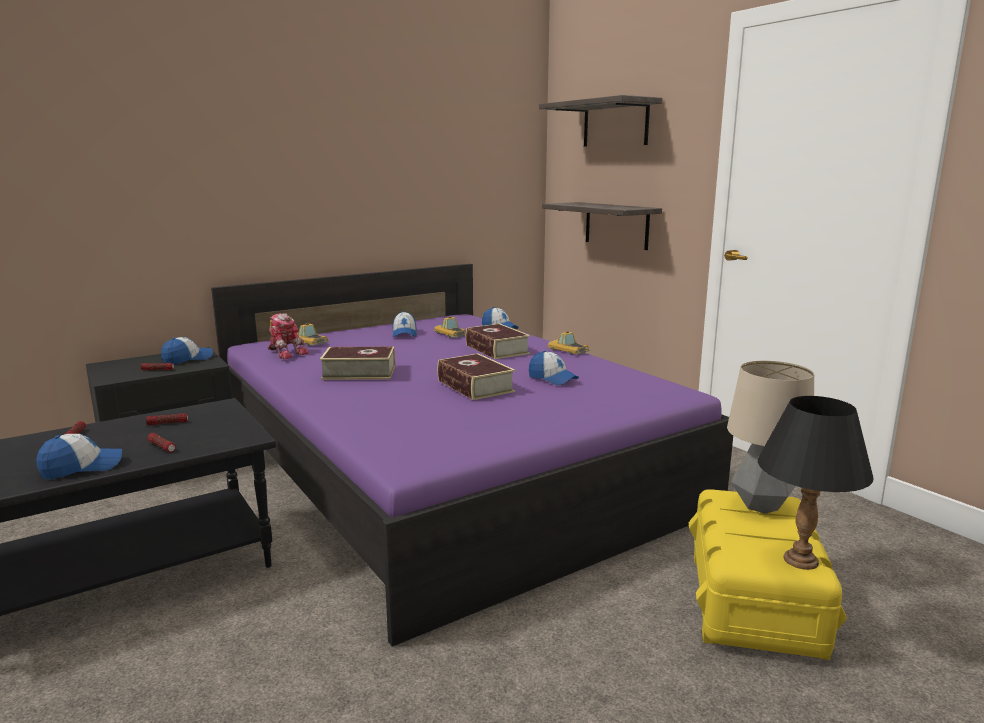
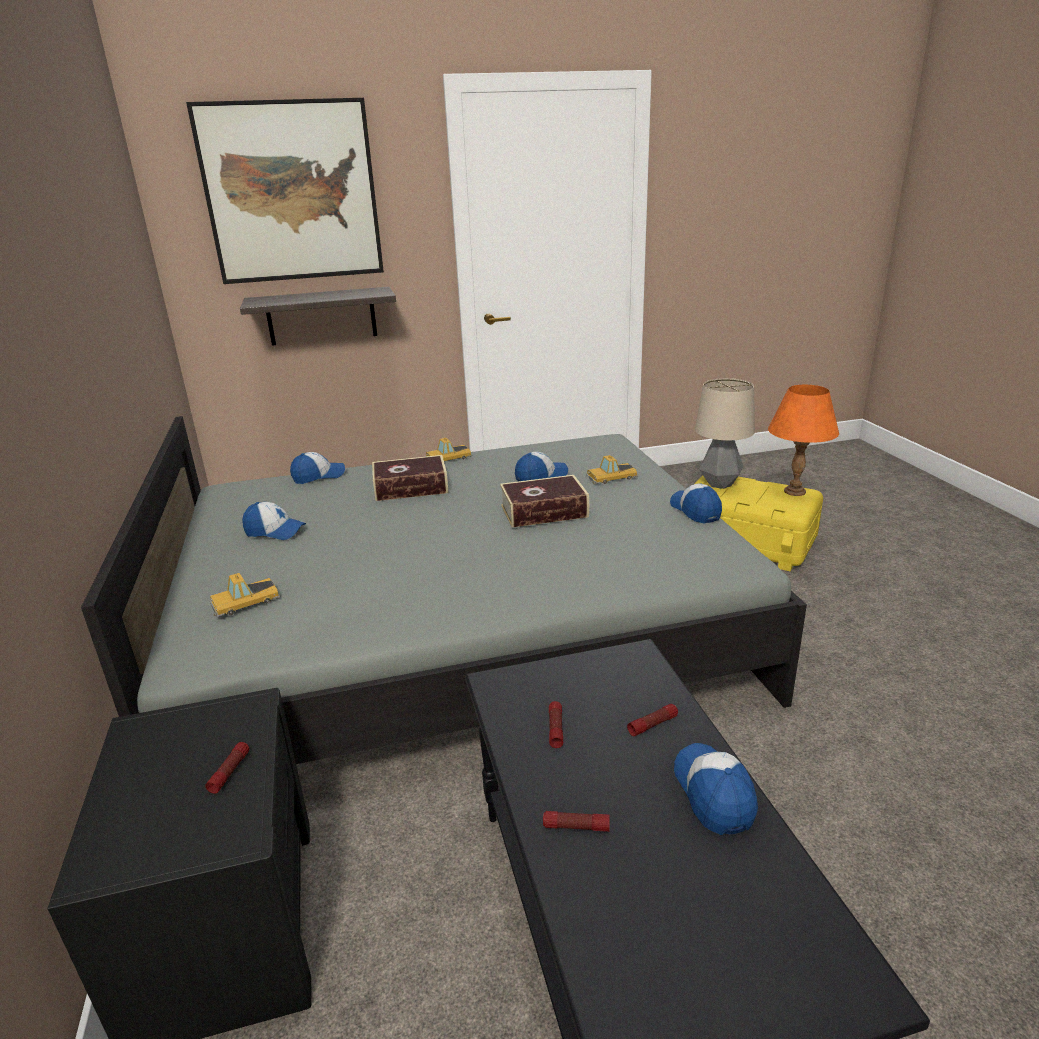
camera: 70 degrees left, 10 degrees up
cap [161,337,213,364] -> cap moved to [670,484,722,523]
purple bed [211,264,733,647] -> grey bed [81,416,807,764]
toy robot [267,313,309,359] -> none
book [320,346,395,380] -> none
toy car [434,316,466,338] -> toy car moved to [586,455,638,484]
shelf [539,95,662,147] -> picture [186,98,384,284]
black table lamp [758,396,874,570] -> orange table lamp [768,385,839,496]

